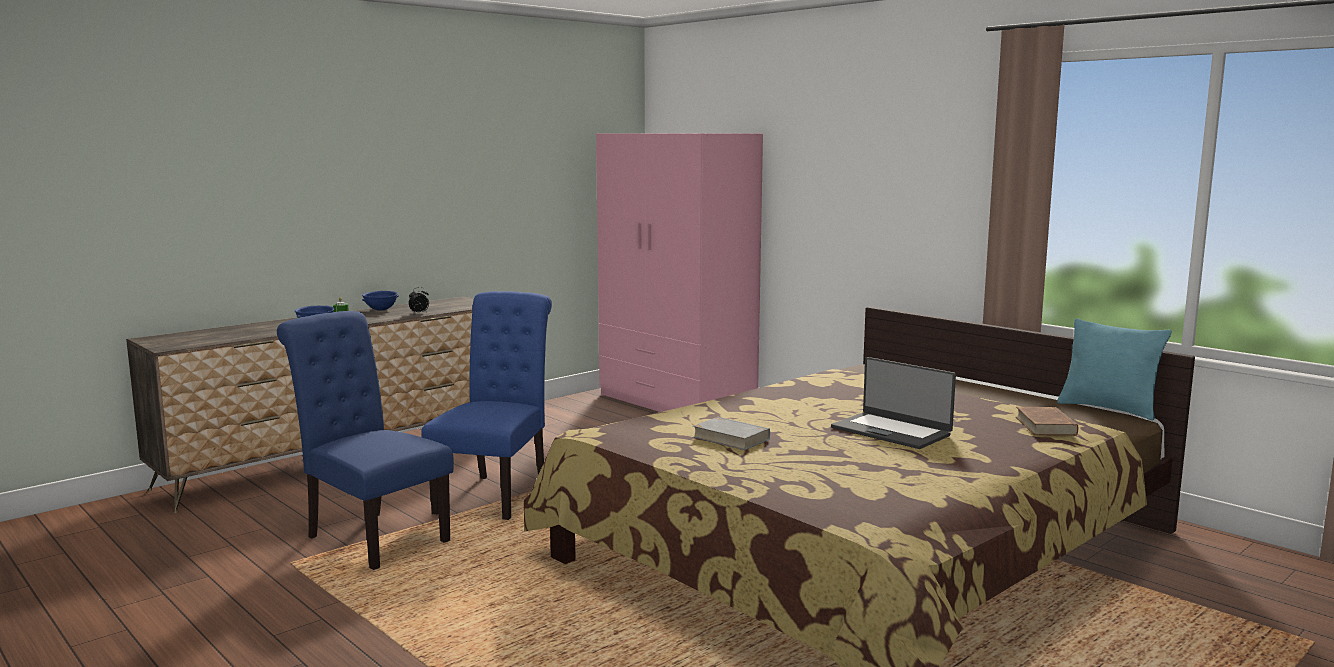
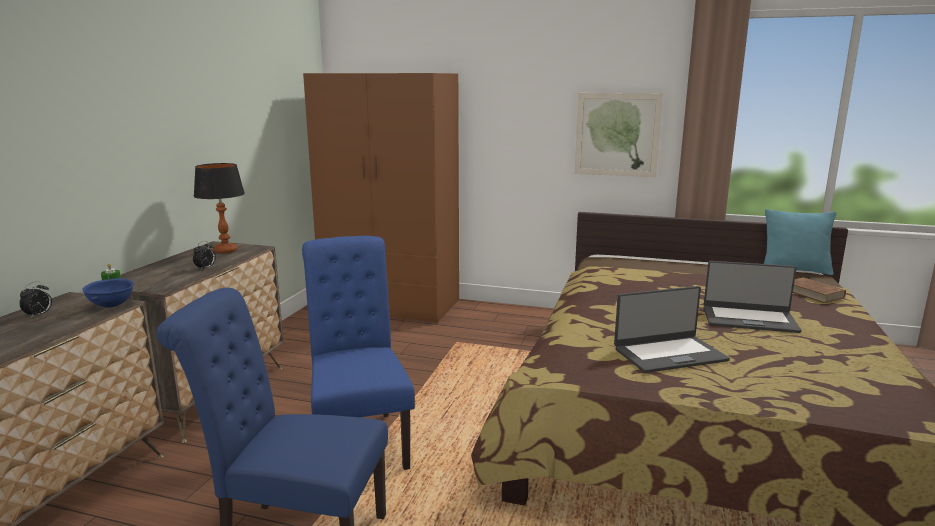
camera: 30 degrees left, 5 degrees up
blue bowl [362,291,399,311] -> none
pink wardrobe [596,134,763,412] -> brown wardrobe [303,73,459,323]
grey book [693,417,770,450] -> laptop [614,286,730,373]
none -> alarm clock [19,281,52,319]
none -> table lamp [194,163,245,254]
none -> picture [575,93,663,177]

